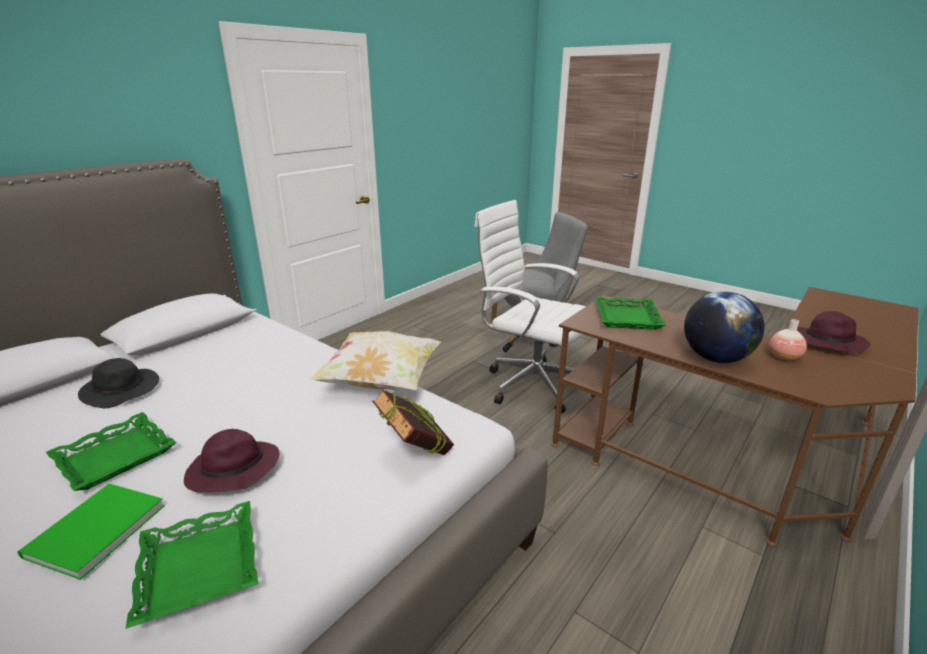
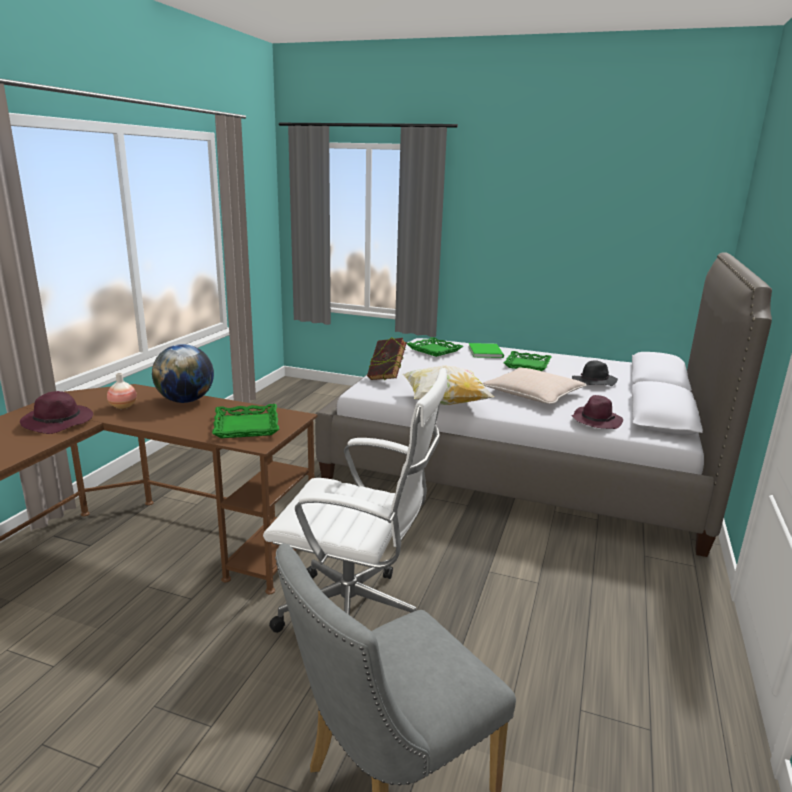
camera: 160 degrees right, 5 degrees down
purple hat [184,429,280,493] -> purple hat moved to [571,395,623,429]
none -> beige pillow [482,368,587,404]

